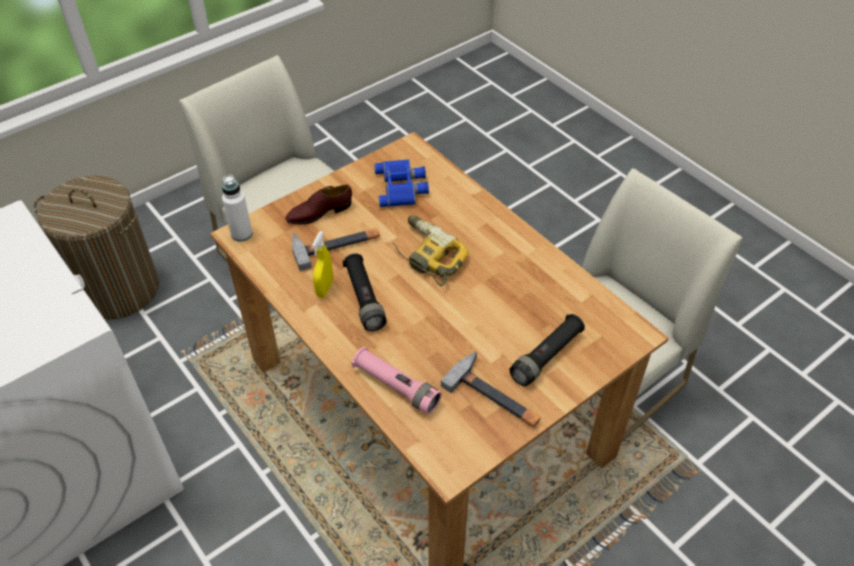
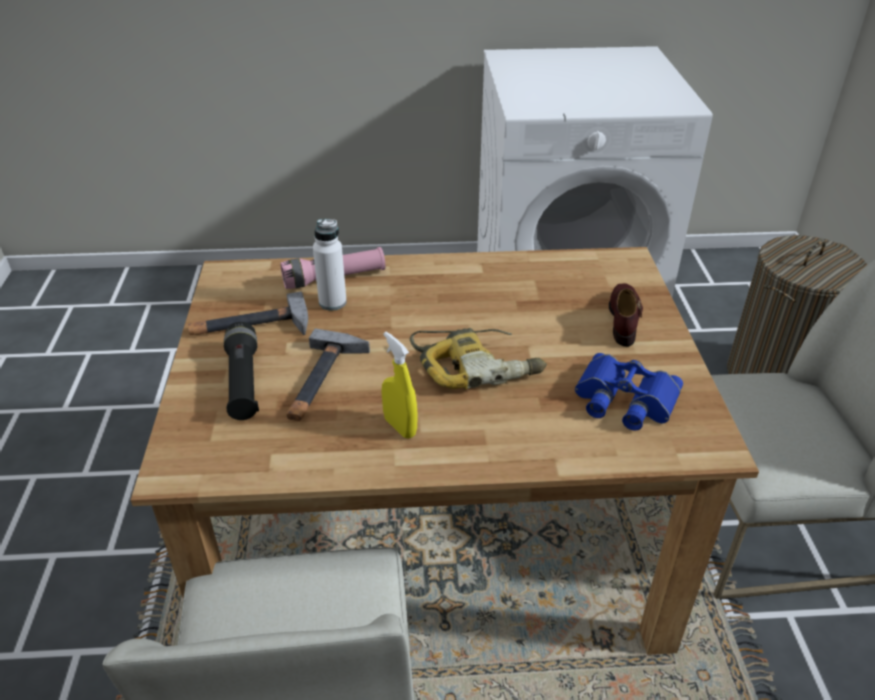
camera: 125 degrees right, 10 degrees down
white bottle [222,175,253,242] -> white bottle moved to [313,219,347,310]
hammer [292,228,380,271] -> hammer moved to [287,329,370,421]
yellow spray bottle [312,231,333,298] -> yellow spray bottle moved to [381,332,418,439]
black flashlight [342,253,386,331] -> none

